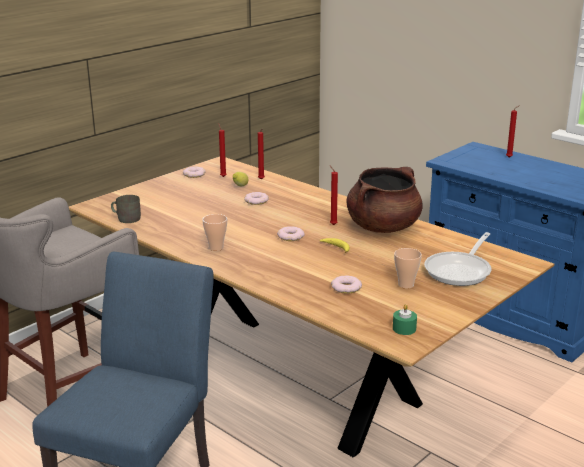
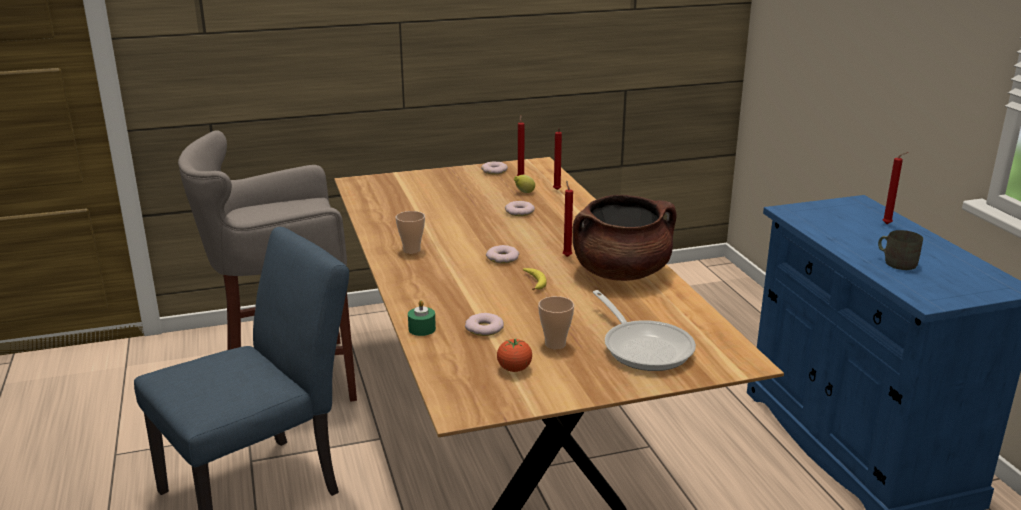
camera: 30 degrees right, 0 degrees up
grey mug [111,195,141,223] -> grey mug moved to [878,230,923,270]
green candle [393,304,417,335] -> green candle moved to [408,300,436,336]
frying pan [424,232,492,286] -> frying pan turned 90 degrees counterclockwise [593,290,696,371]
none -> tomato [497,339,532,372]

